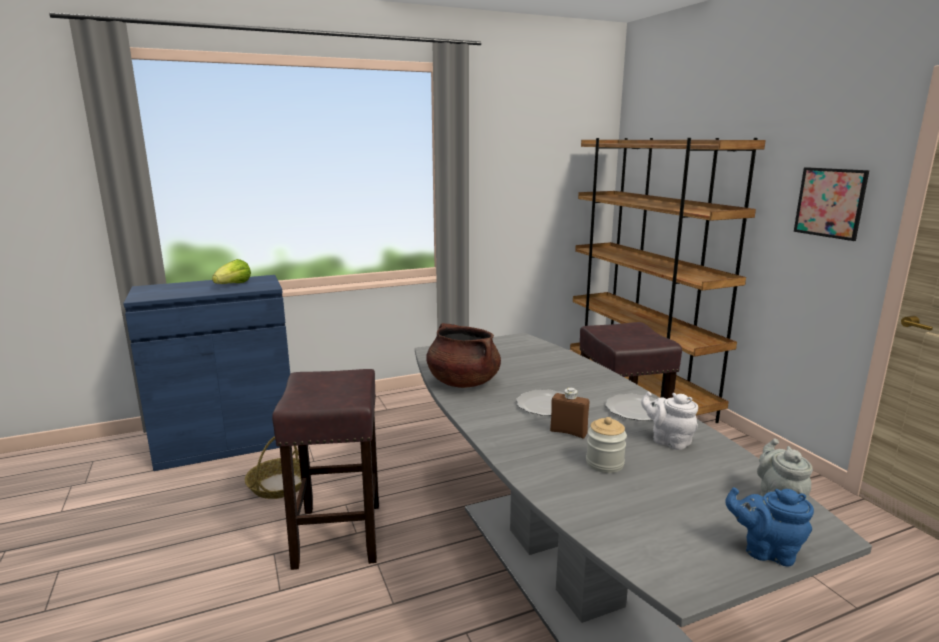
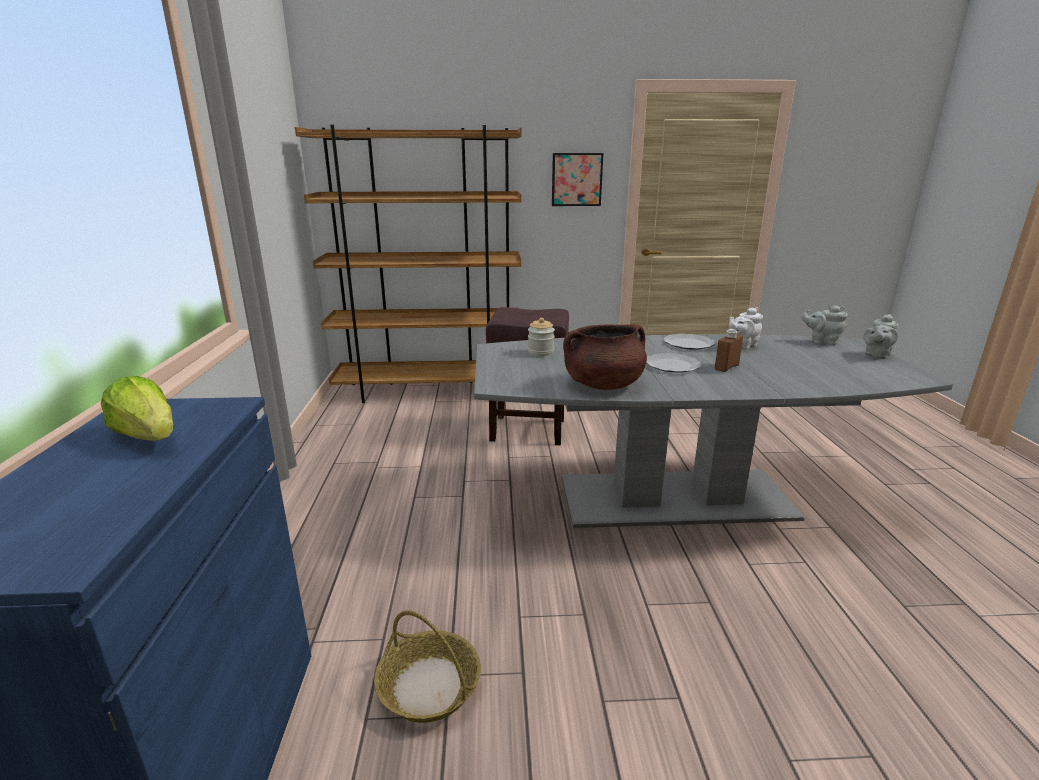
camera: 70 degrees left, 5 degrees up
brown stool [272,369,379,570] -> none
jar [586,417,627,473] -> jar moved to [528,318,555,356]
blue teapot [725,487,814,567] -> grey teapot [863,314,898,359]

